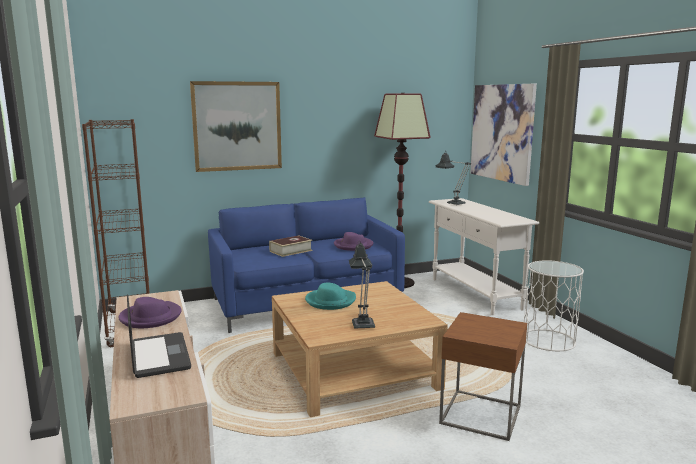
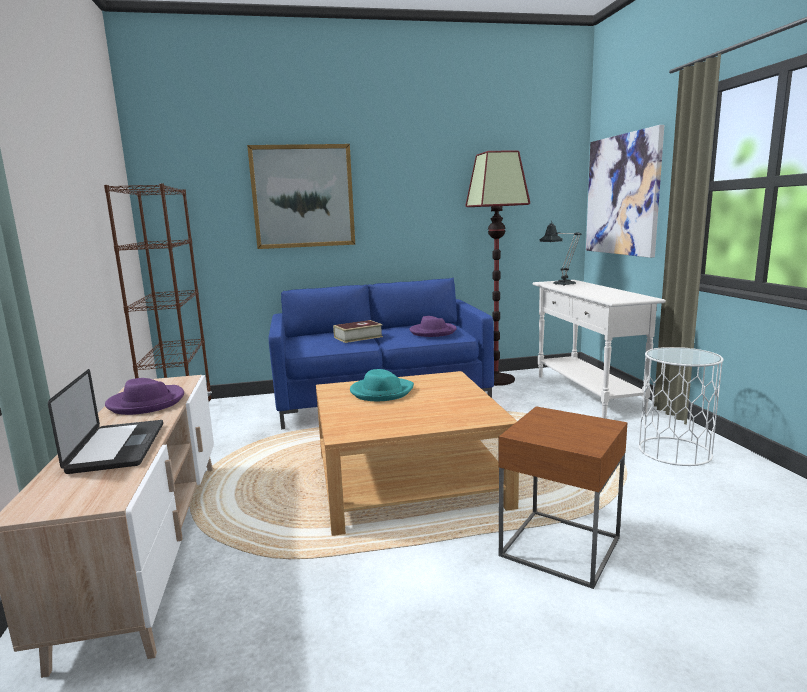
camera: 10 degrees right, 0 degrees up
table lamp [349,241,375,329] -> none

